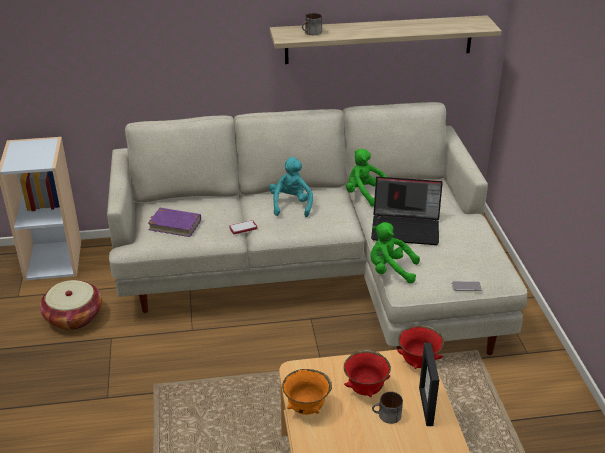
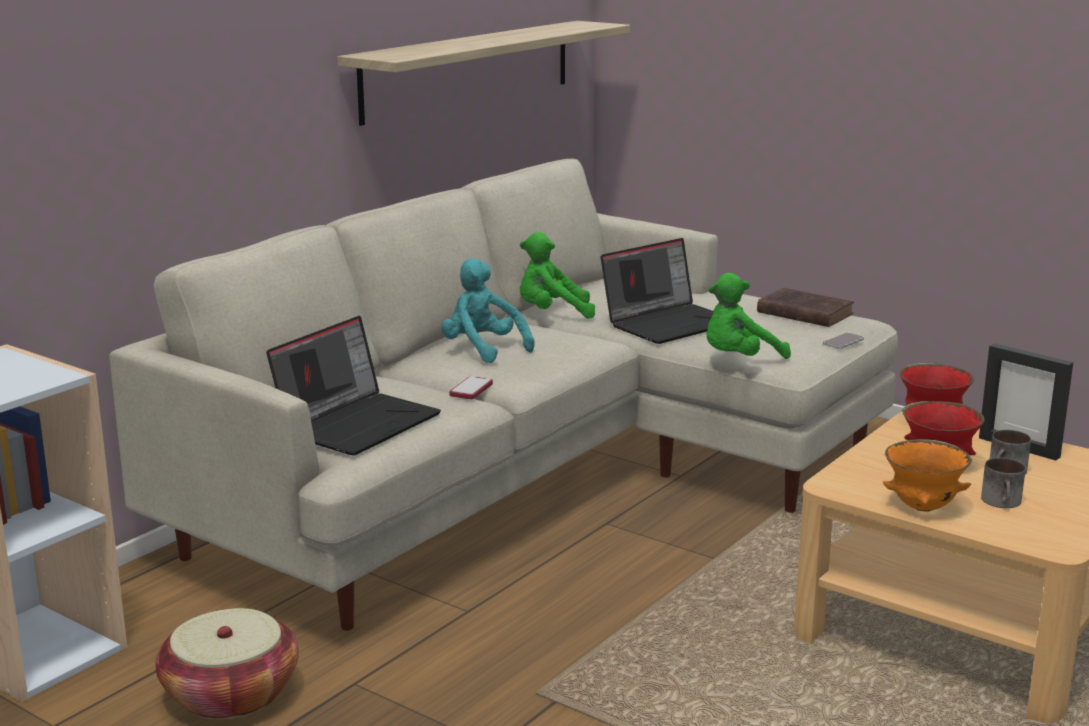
camera: 45 degrees left, 15 degrees down
purple book [148,208,201,237] -> laptop [266,316,441,455]
mug [302,13,322,35] -> mug moved to [981,458,1026,508]
none -> brown book [757,288,854,327]

